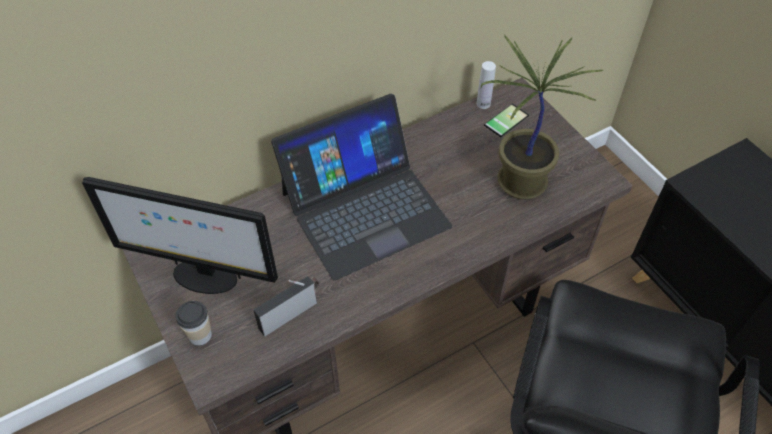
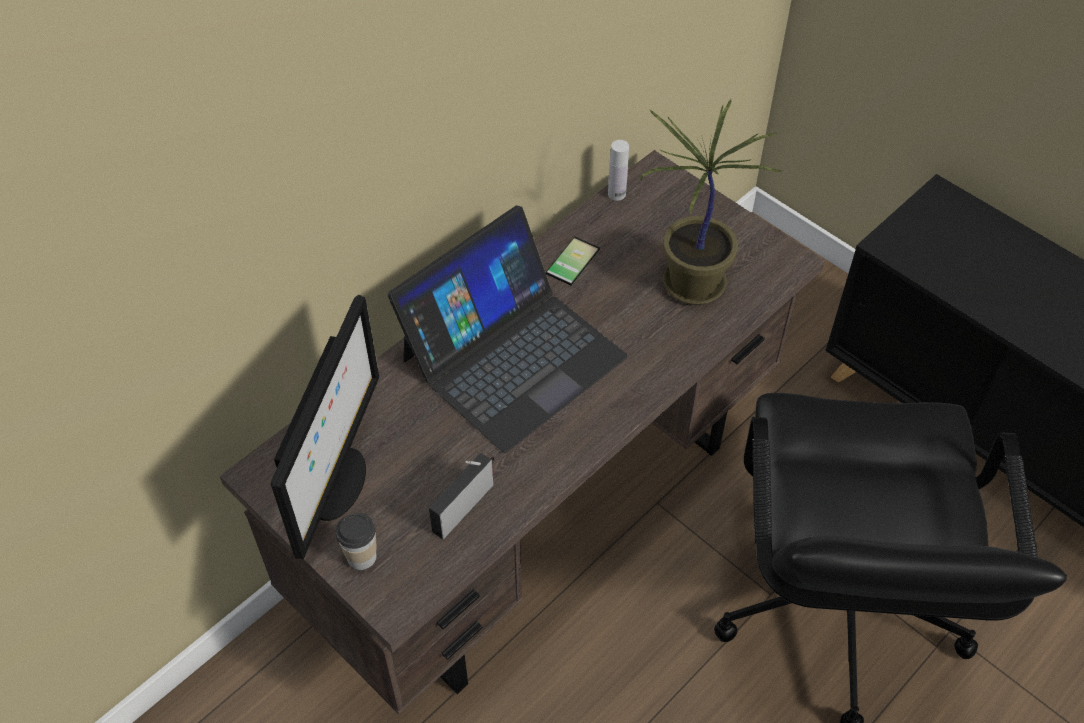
camera: 15 degrees left, 0 degrees up
monitor [82,177,278,294] -> monitor turned 75 degrees counterclockwise [271,295,379,559]
phone [484,104,529,137] -> phone moved to [546,237,600,285]

